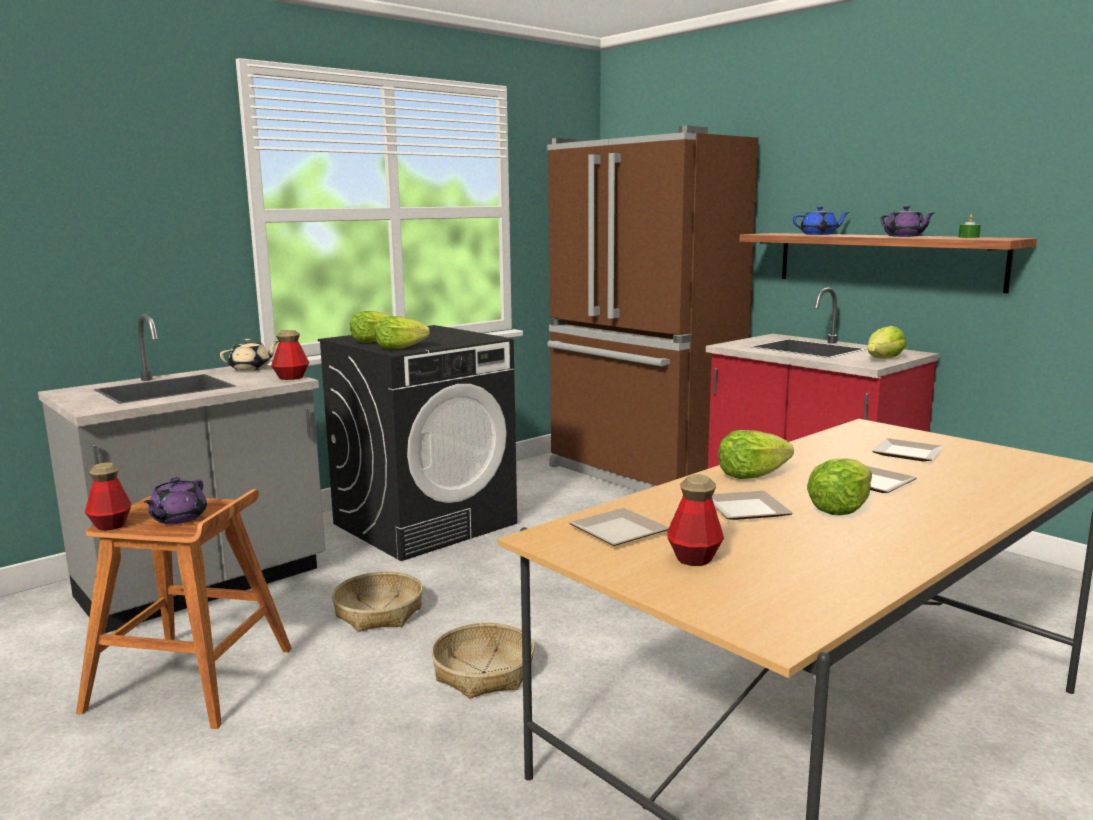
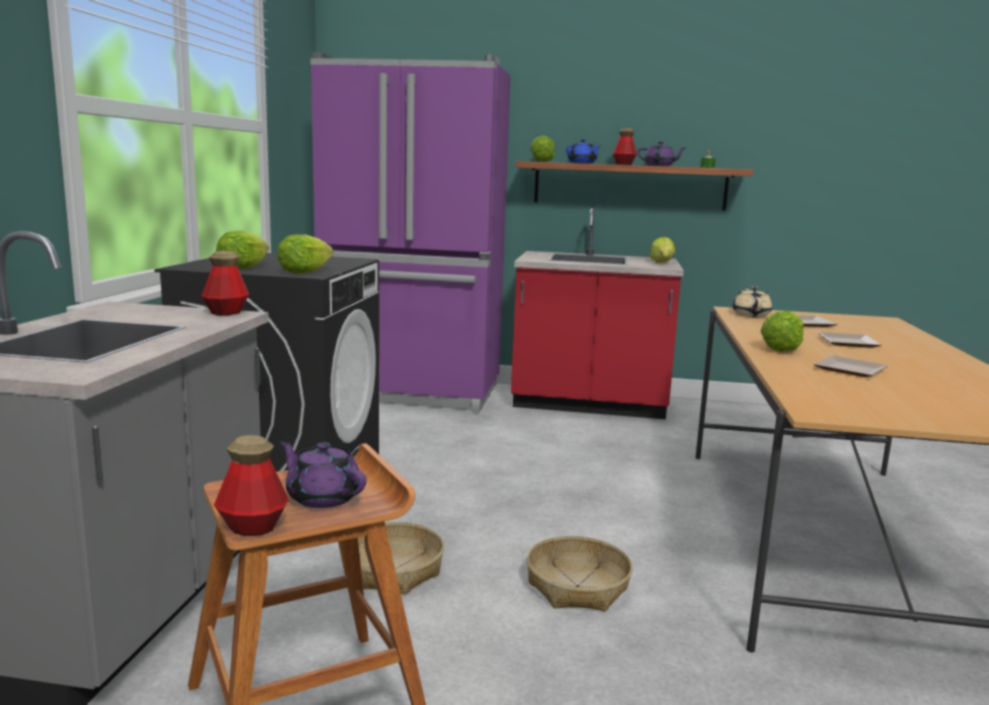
camera: 40 degrees left, 0 degrees up
purple teapot [144,477,207,524] -> purple teapot turned 150 degrees clockwise [280,441,366,508]
beige teapot [220,338,279,371] -> beige teapot moved to [732,286,772,317]
brown fridge [547,126,759,492] -> purple fridge [310,52,511,413]
plate [569,508,669,546] -> none
bottle [667,475,724,566] -> bottle moved to [613,128,637,165]
lettuce [807,458,872,515] -> lettuce moved to [530,136,555,162]

